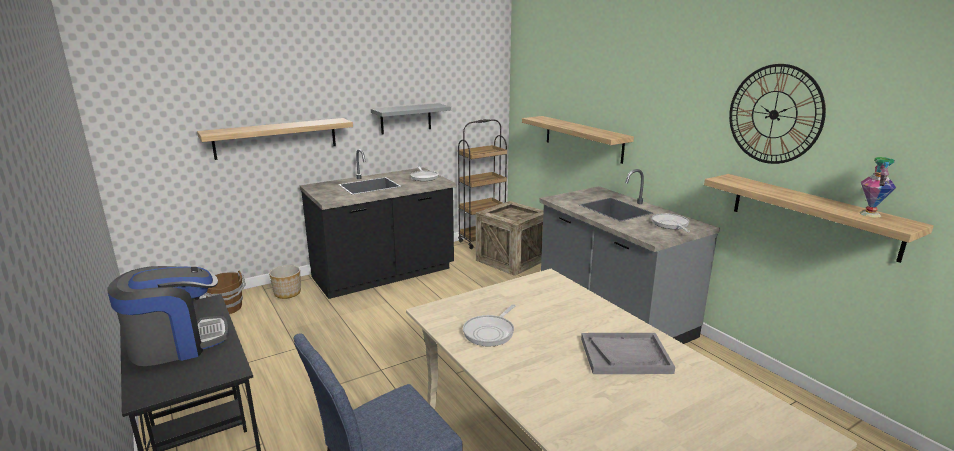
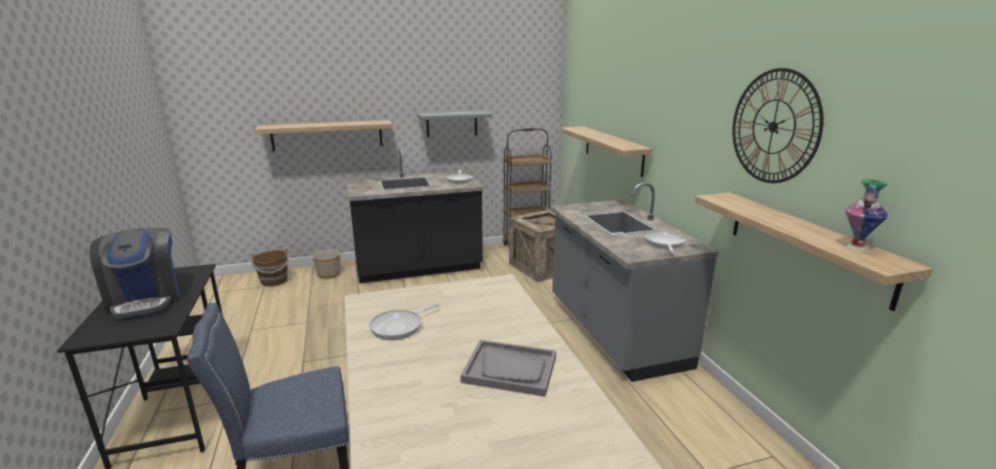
camera: 15 degrees right, 0 degrees up
coffee machine [107,266,229,366] -> coffee machine turned 75 degrees clockwise [89,228,180,319]

